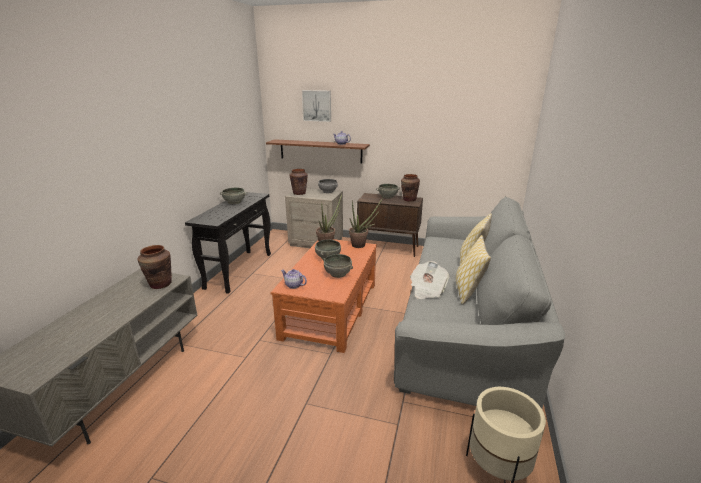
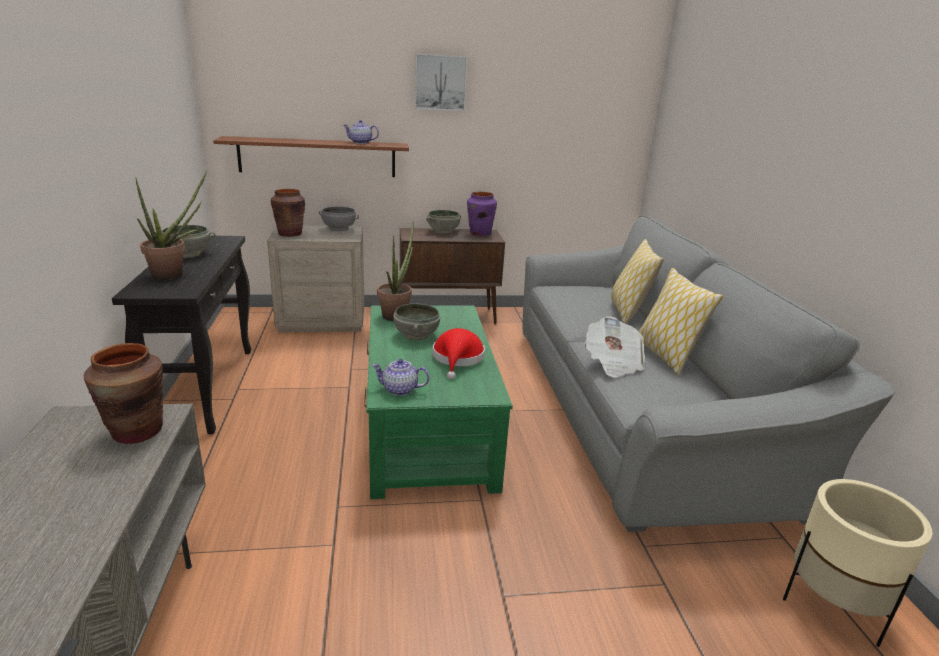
camera: 25 degrees left, 0 degrees up
orange coffee table [271,239,377,353] -> green coffee table [364,306,513,499]
picture [302,90,331,122] -> picture moved to [415,54,468,111]
grey bowl [323,254,353,278] -> red hat [433,328,485,379]
potted plant [349,198,383,248] -> potted plant moved to [135,172,206,280]
brown vase [401,174,420,201] -> purple vase [467,192,497,236]

